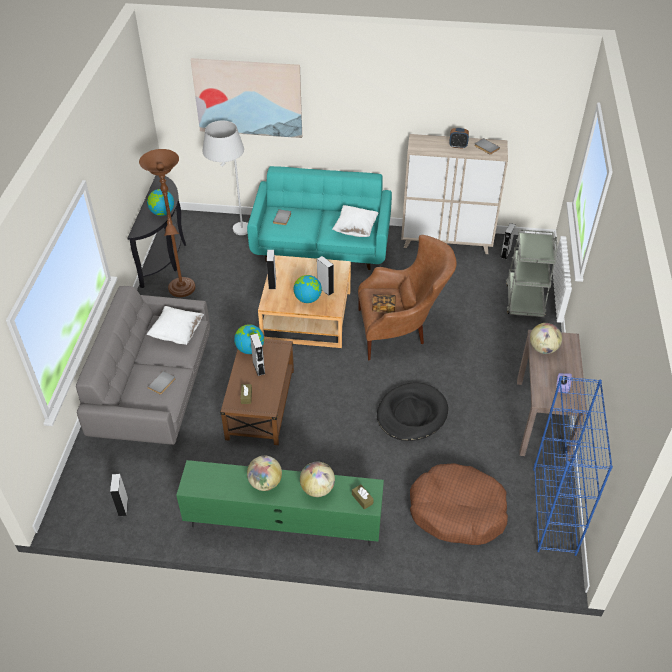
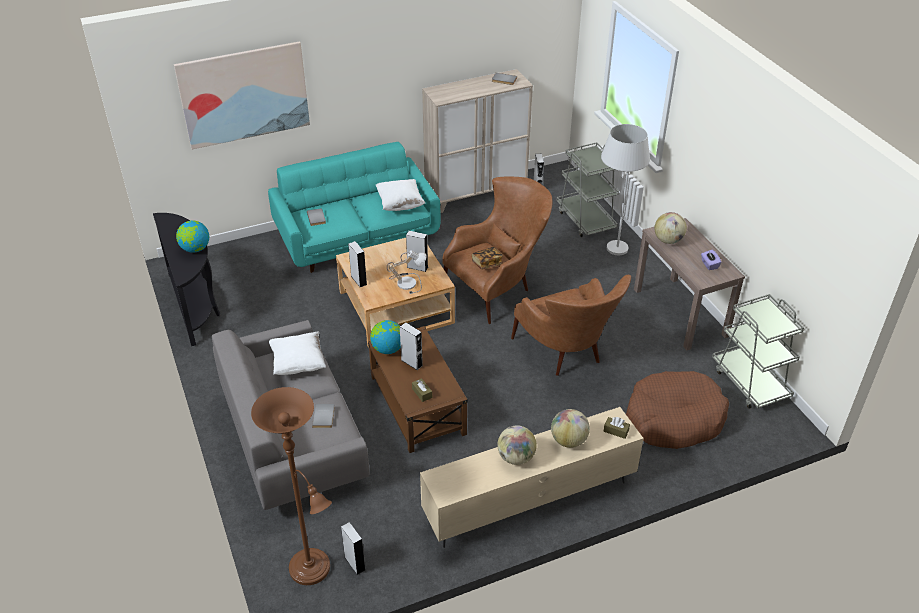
camera: 30 degrees left, 5 degrees down
brown floor lamp [139,149,195,297] -> brown floor lamp moved to [251,387,332,585]
green tv stand [176,460,384,546] -> beige tv stand [420,407,644,548]
white floor lamp [203,121,248,235] -> white floor lamp moved to [601,124,650,255]
globe [294,275,322,303] -> table lamp [387,250,427,294]
black dog bed [377,382,448,441] -> brown armchair [511,275,631,376]
alarm clock [449,128,469,149] -> none
blue bookcase [533,376,613,556] -> grey cart [712,294,804,409]

